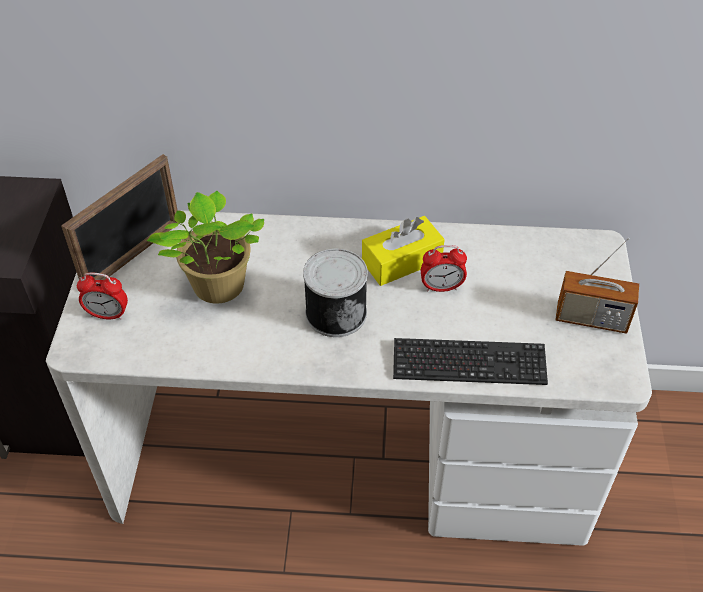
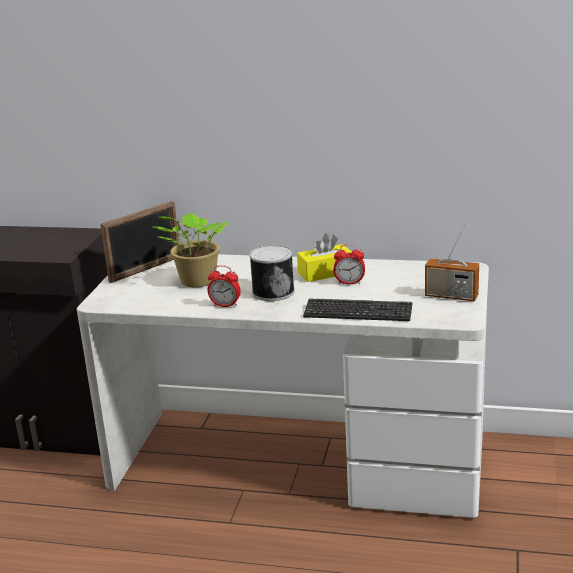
camera: 10 degrees right, 25 degrees down
alarm clock [77,272,128,320] -> alarm clock moved to [208,265,241,308]

